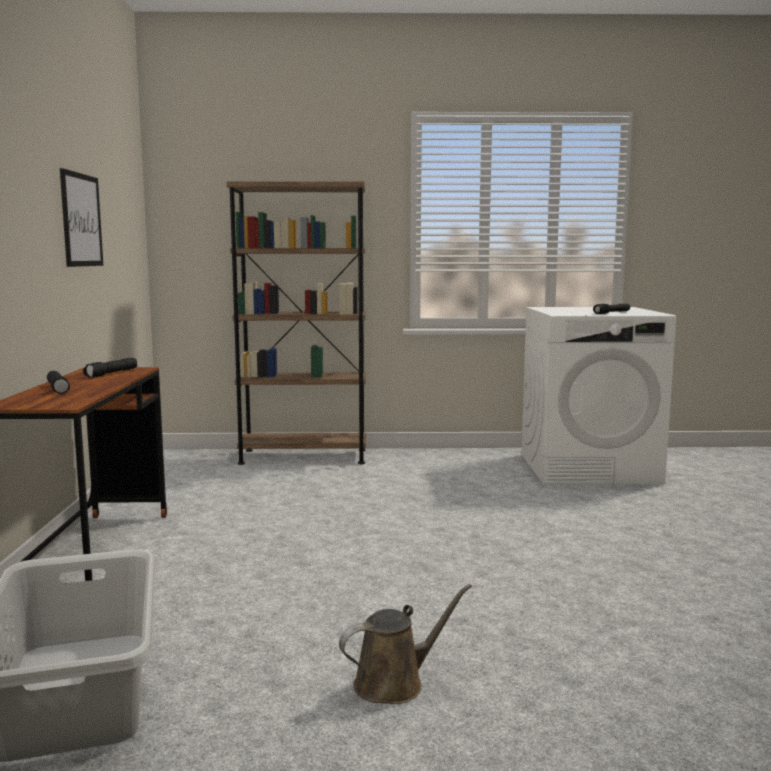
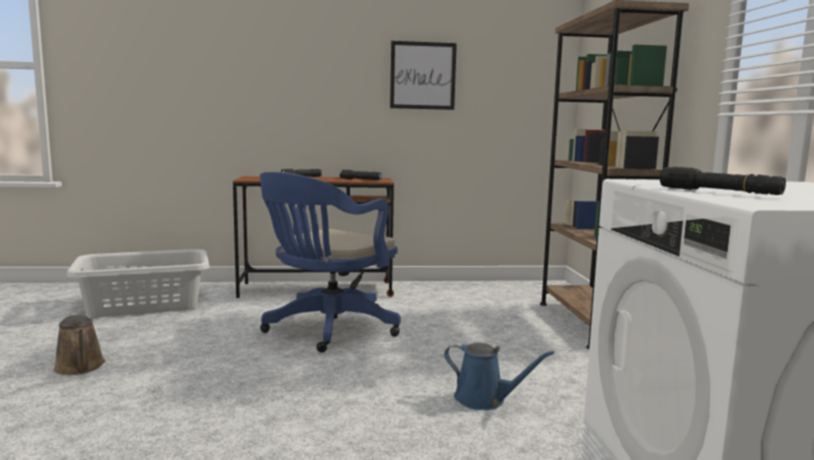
camera: 85 degrees right, 0 degrees up
none -> blue office chair [260,172,401,353]
none -> blue watering can [444,342,554,410]

